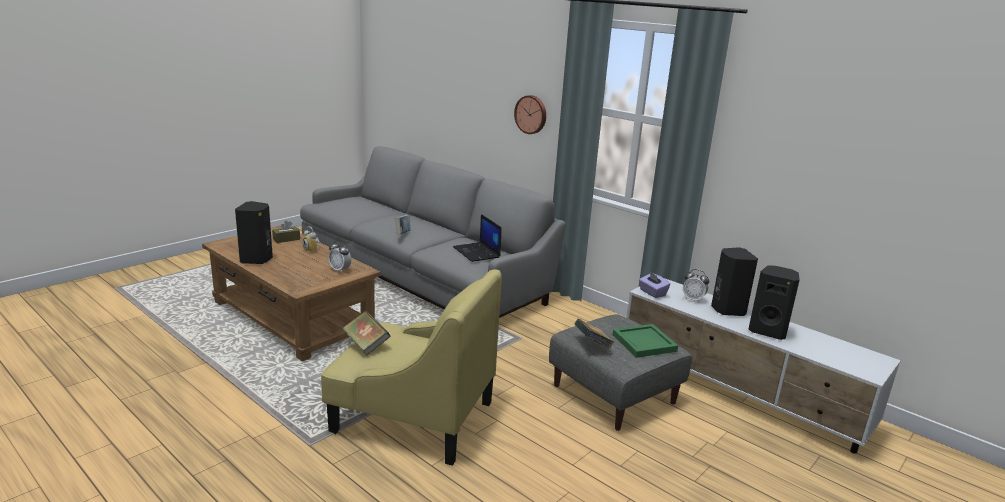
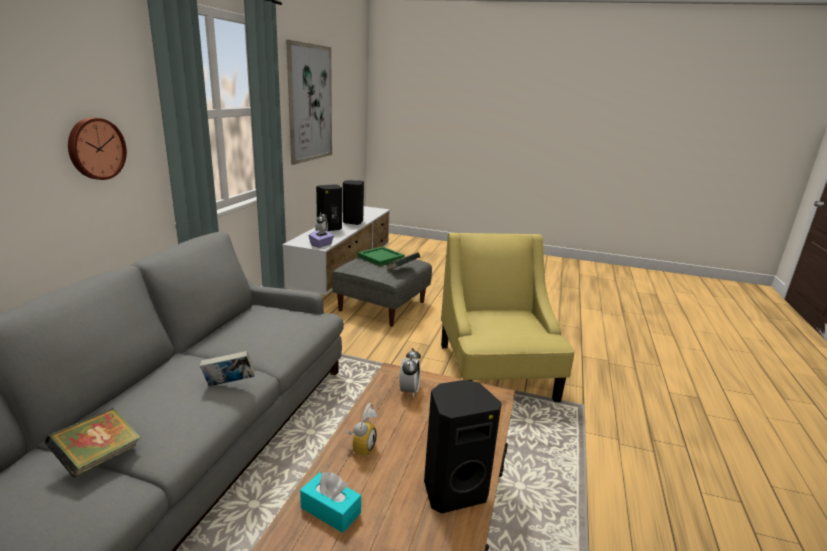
camera: 115 degrees left, 0 degrees up
brown tissue box [272,221,300,243] -> turquoise tissue box [300,472,361,533]
book [343,311,390,356] -> book moved to [45,408,141,478]
laptop [453,214,502,262] -> none
none -> picture [286,40,332,165]

